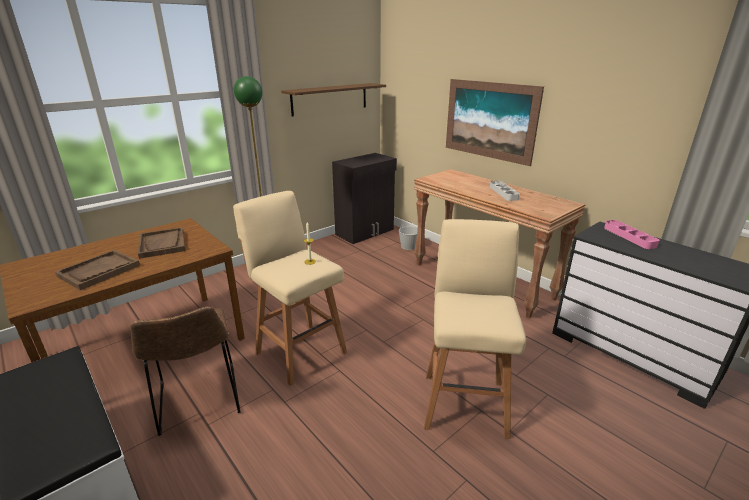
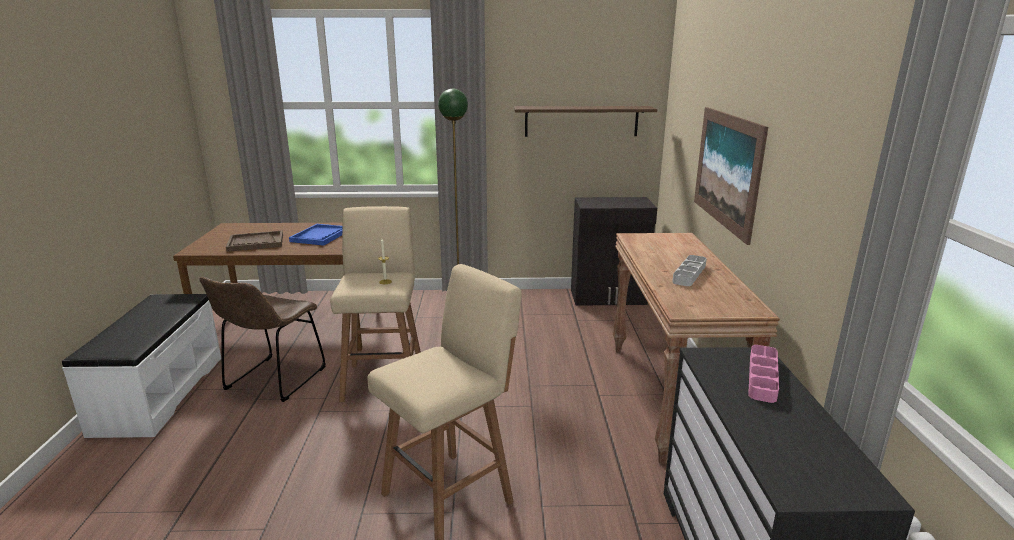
camera: 40 degrees right, 5 degrees down
brown tray [138,227,185,259] -> blue tray [289,224,343,246]
white bucket [399,221,418,250] -> none

